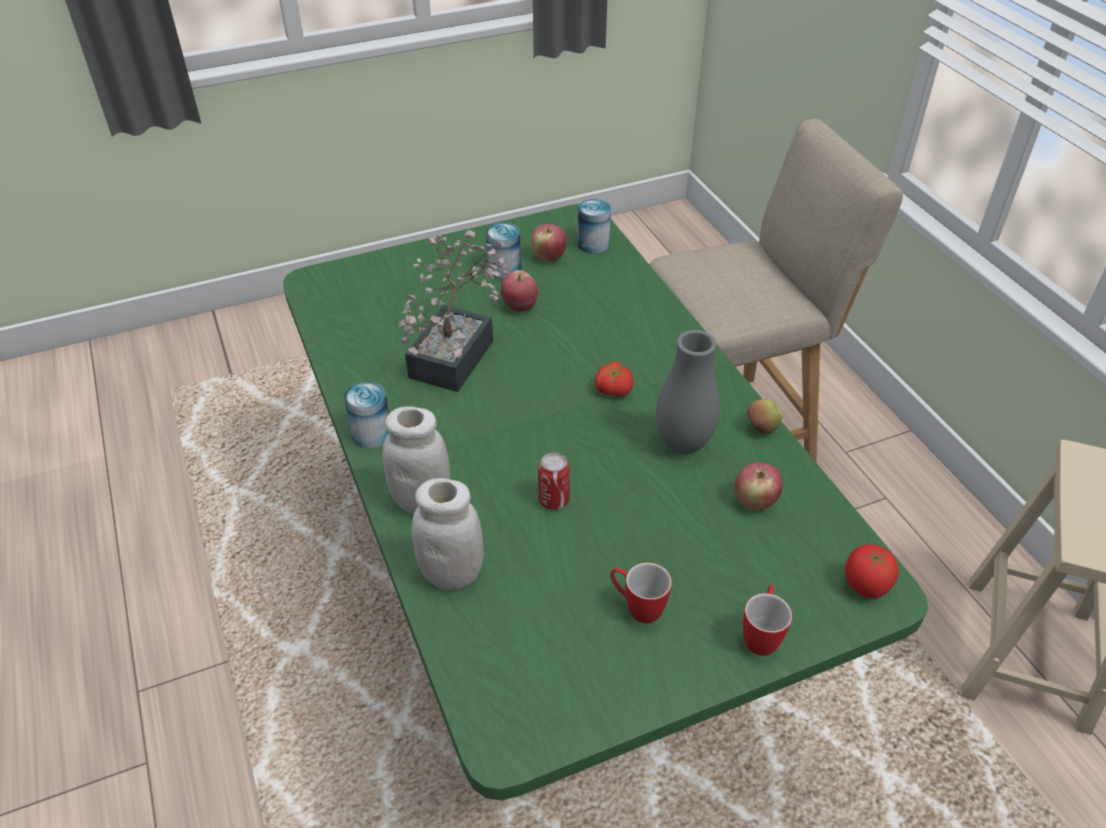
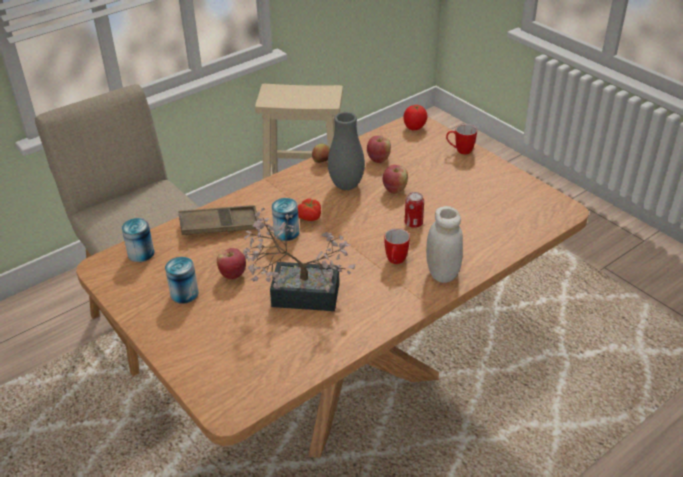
camera: 105 degrees left, 5 degrees down
green dining table [283,204,928,800] -> brown dining table [76,116,589,458]
can [344,382,389,448] -> can moved to [272,198,299,241]
white jar [412,478,484,590] -> none
apple [531,224,566,262] -> apple moved to [383,165,408,194]
mug [611,562,672,624] -> mug moved to [384,228,410,264]
none -> brown tray [178,205,259,236]

